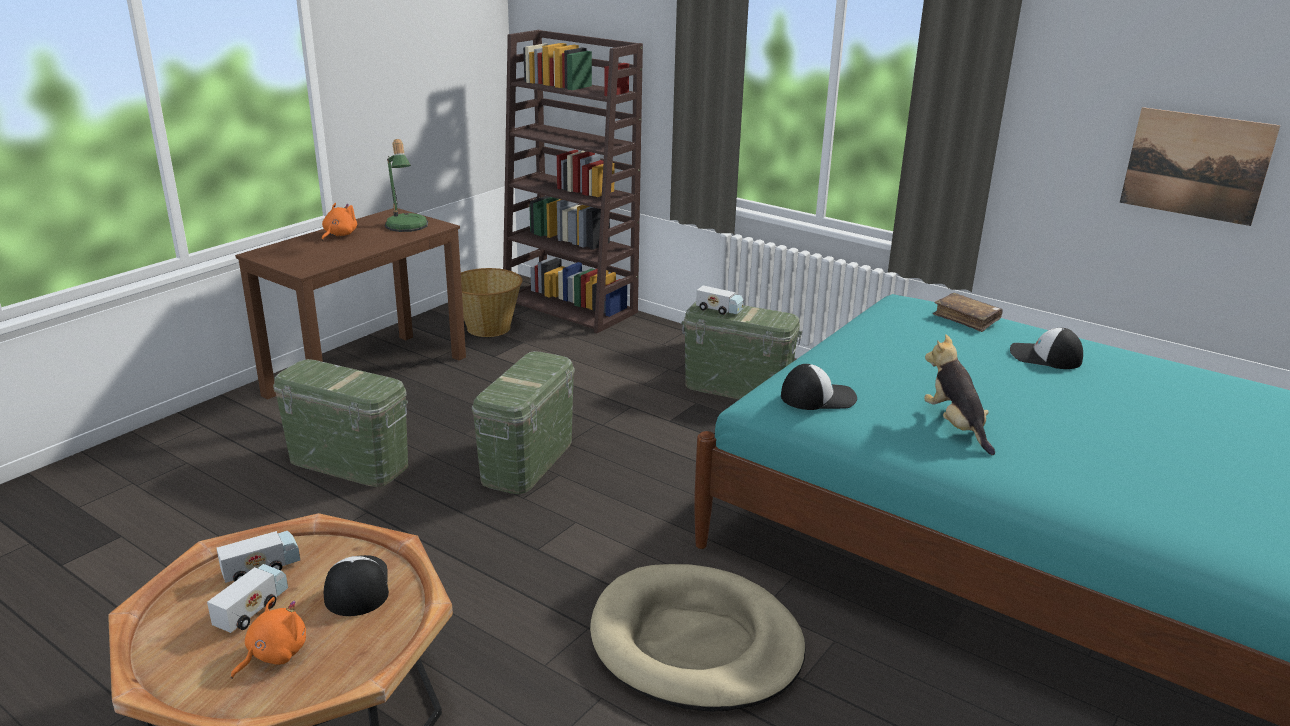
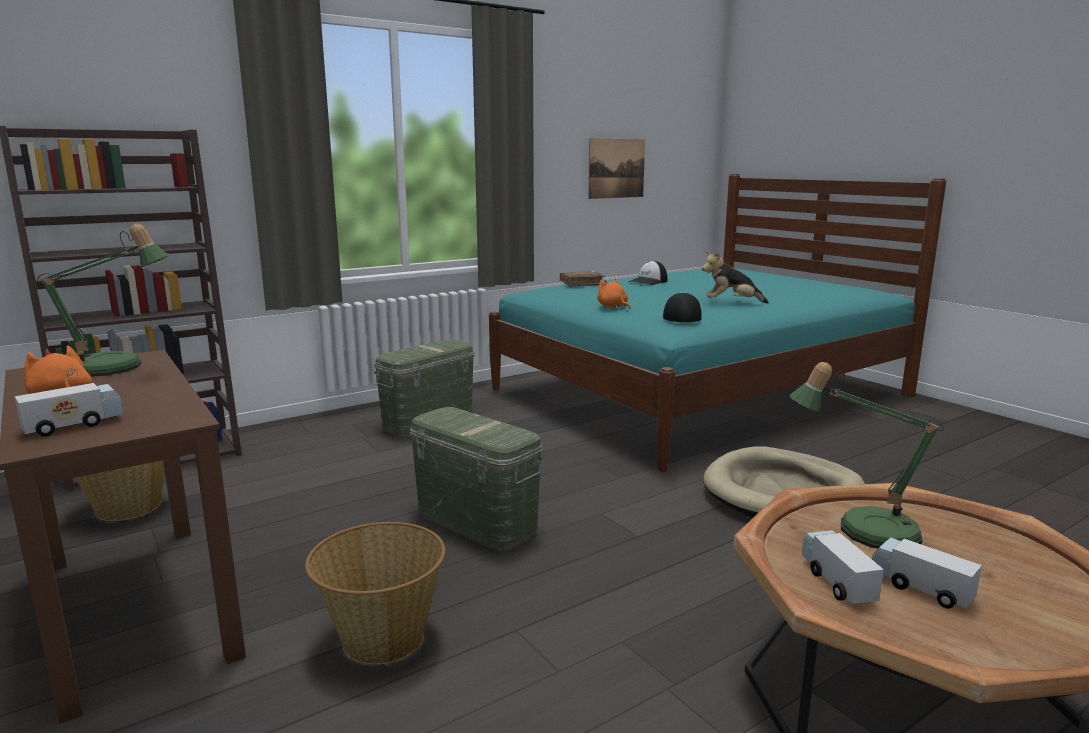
camera: 70 degrees left, 10 degrees down
orange plush toy [231,597,306,679] -> orange plush toy moved to [597,278,631,309]
green storage box [273,359,408,487] -> basket [305,522,445,665]
cap [324,555,389,616] -> table lamp [789,362,944,549]
toy truck [696,285,743,315] -> toy truck moved to [15,383,123,437]

